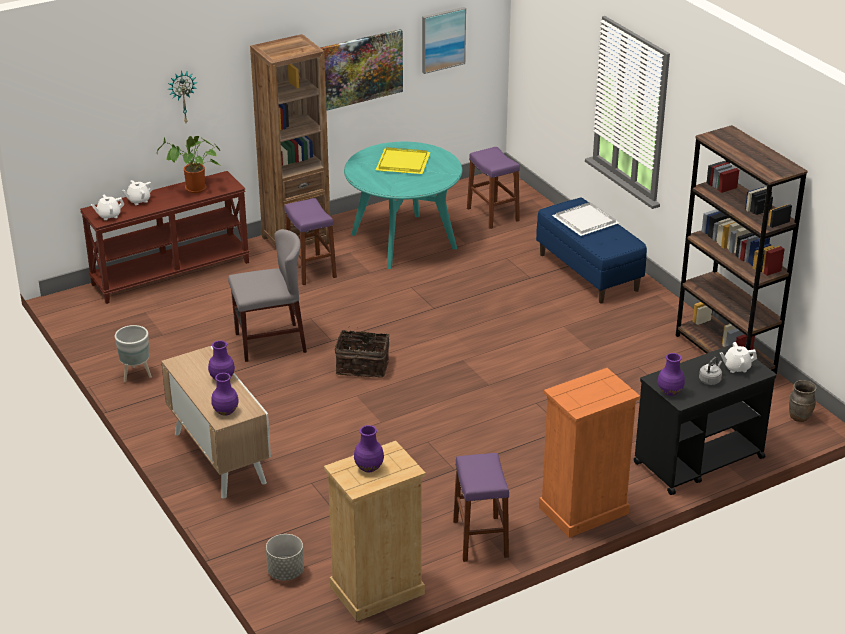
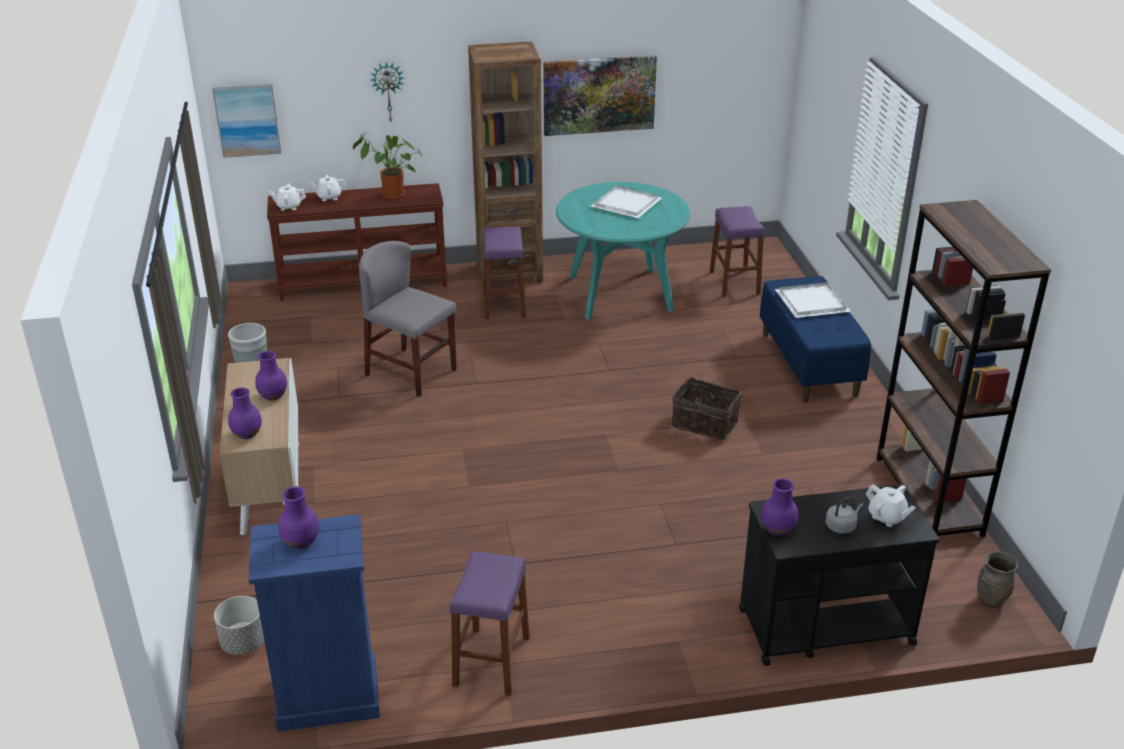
camera: 20 degrees right, 0 degrees up
grey chair [228,229,307,362] -> grey chair turned 150 degrees counterclockwise [359,241,456,397]
beige dresser [324,441,426,621] -> blue dresser [249,514,380,732]
basket [335,326,389,378] -> basket moved to [671,377,743,440]
yellow tray [376,147,430,174] -> white tray [591,185,662,218]
picture [422,7,466,74] -> picture moved to [212,84,281,158]
orange dresser [539,368,640,538] -> none
white teapot [720,342,757,373] -> white teapot turned 150 degrees counterclockwise [866,484,916,527]

